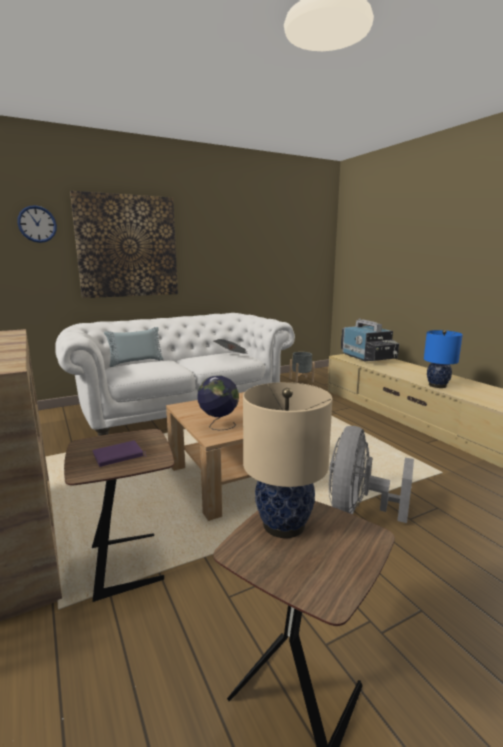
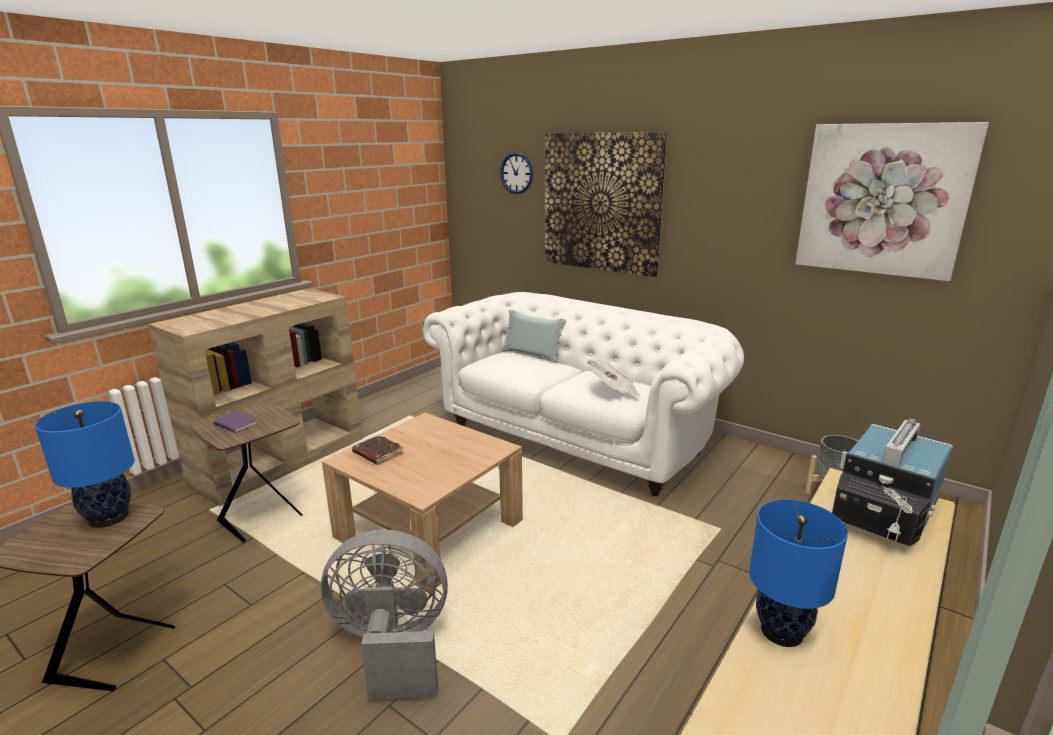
camera: 65 degrees right, 5 degrees up
globe [197,376,239,430] -> brown book [352,435,404,465]
beige table lamp [243,382,332,538] -> blue table lamp [35,401,135,528]
none -> picture [796,122,989,281]

